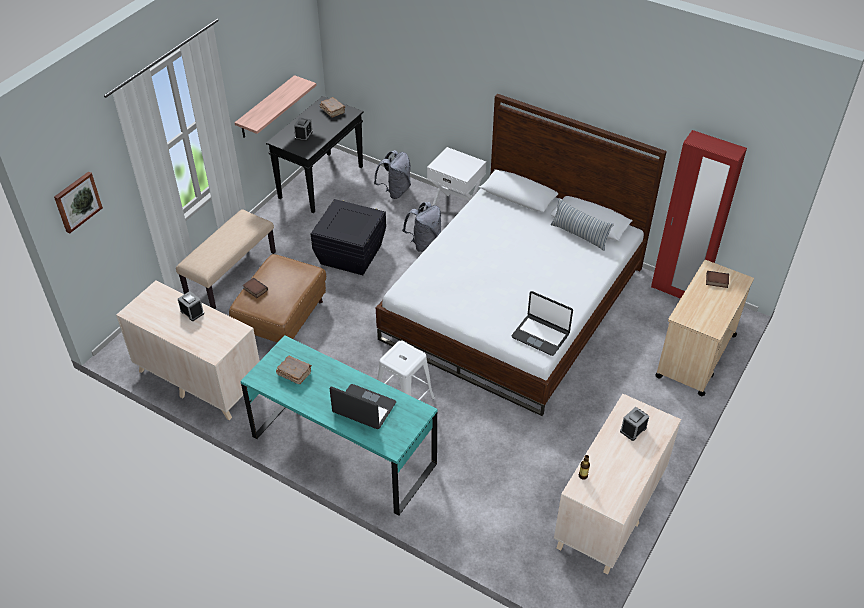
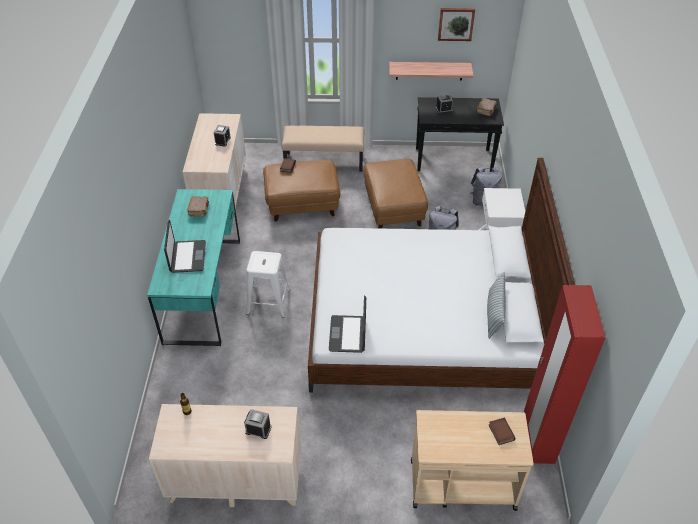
camera: 60 degrees right, 0 degrees up
picture [54,171,103,234] -> picture moved to [438,8,475,41]
black storage box [311,199,386,275] -> brown ottoman [364,159,428,229]

